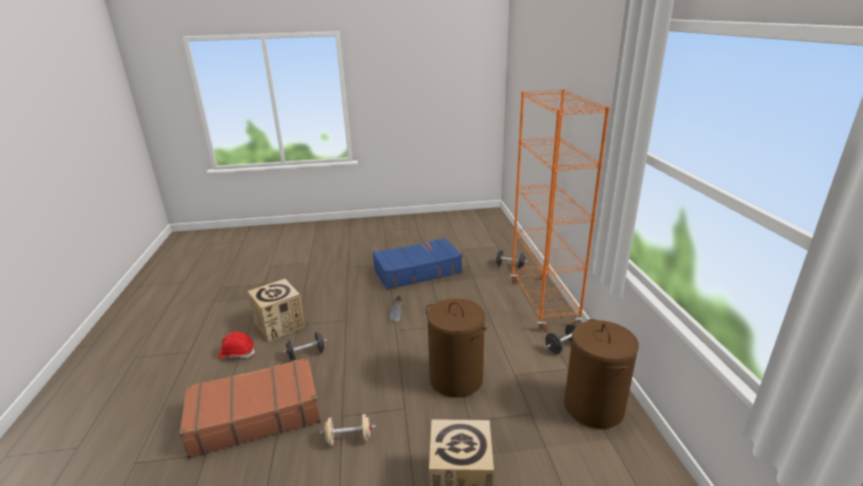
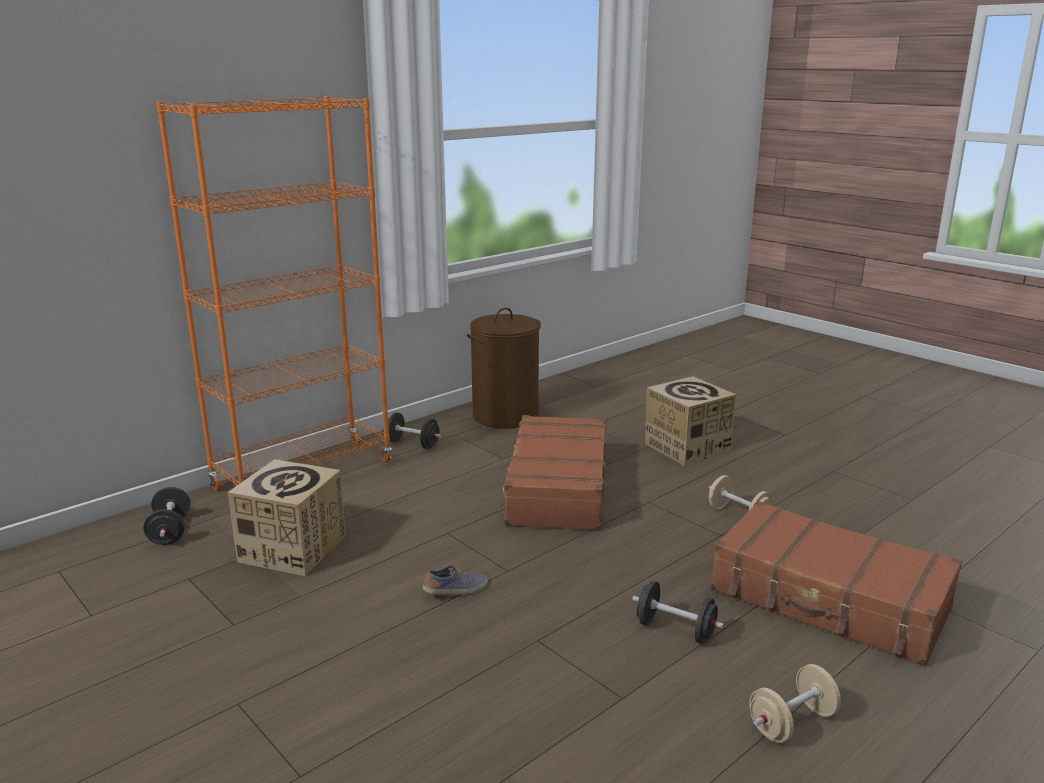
camera: 125 degrees left, 5 degrees down
red hard hat [218,332,255,359] -> beige dumbbell [749,664,841,743]
cardboard box [248,279,305,342] -> cardboard box moved to [228,459,346,576]
blue suitcase [373,238,463,290] -> none
brown laundry basket [426,299,487,397] -> brown suitcase [498,415,607,531]

